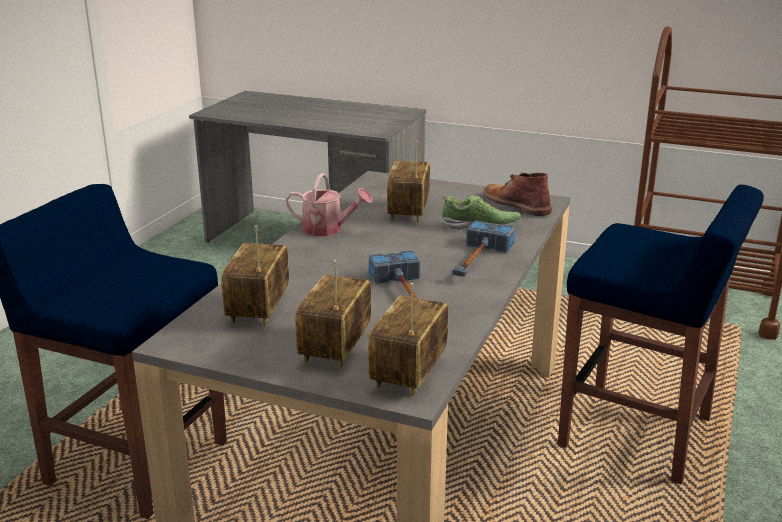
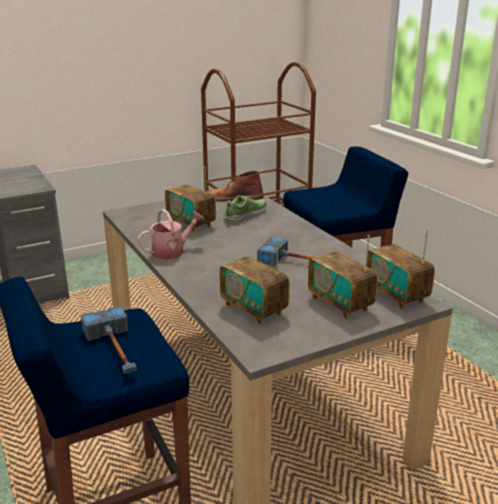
camera: 50 degrees left, 0 degrees up
hammer [452,220,515,277] -> hammer moved to [81,306,137,374]

